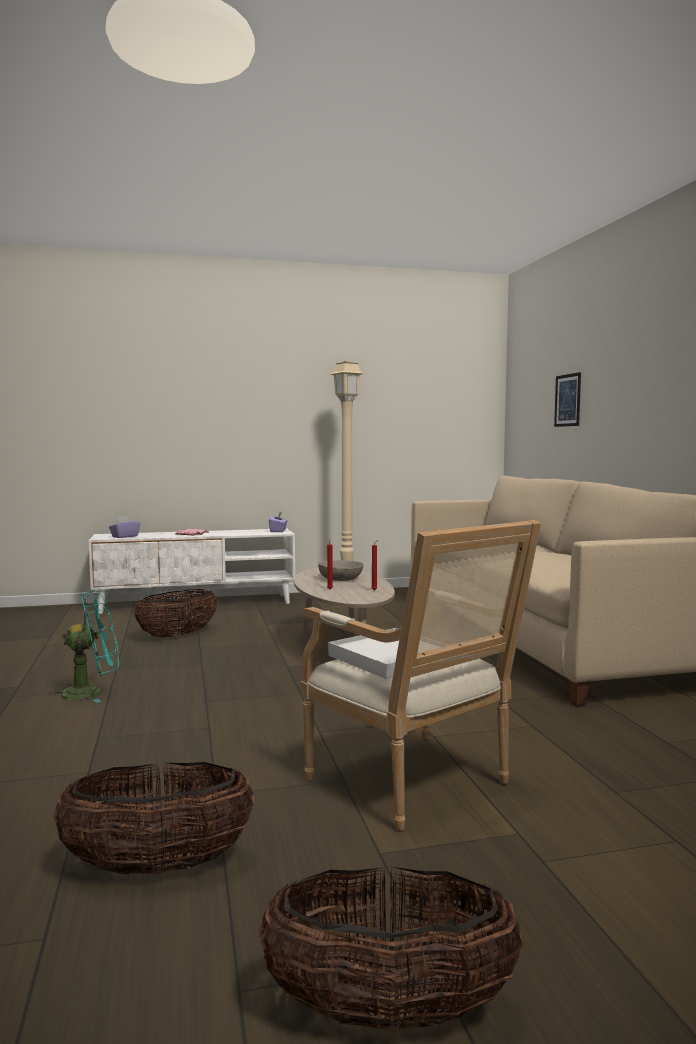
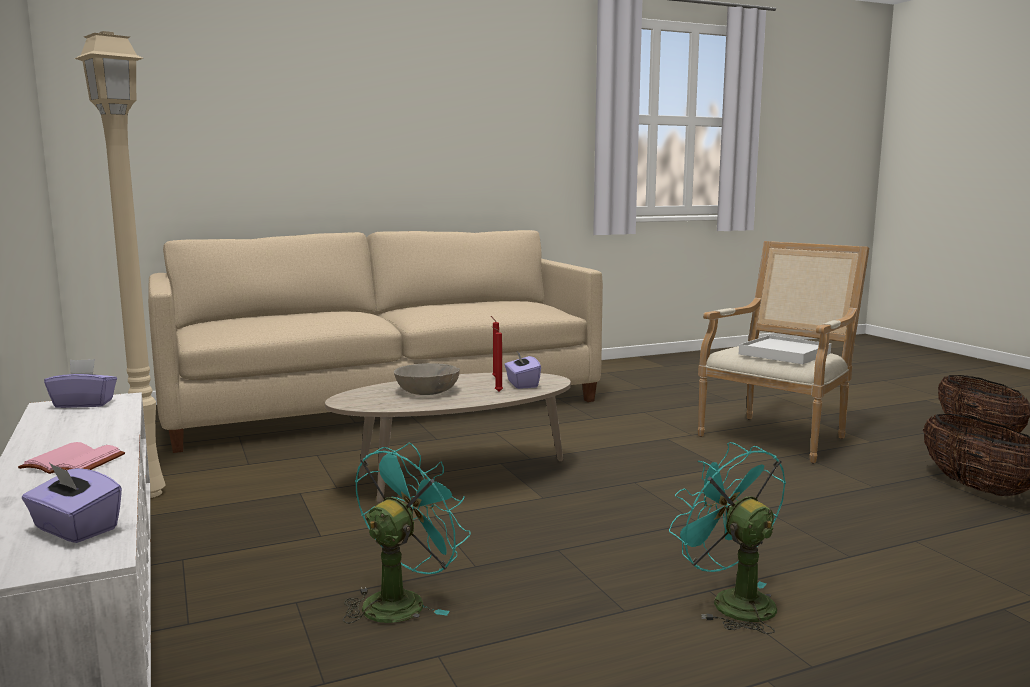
camera: 100 degrees left, 5 degrees up
basket [134,589,217,638] -> turquoise fan [343,443,471,624]
picture [554,372,581,427] -> none
none -> purple tissue box [504,351,541,389]

